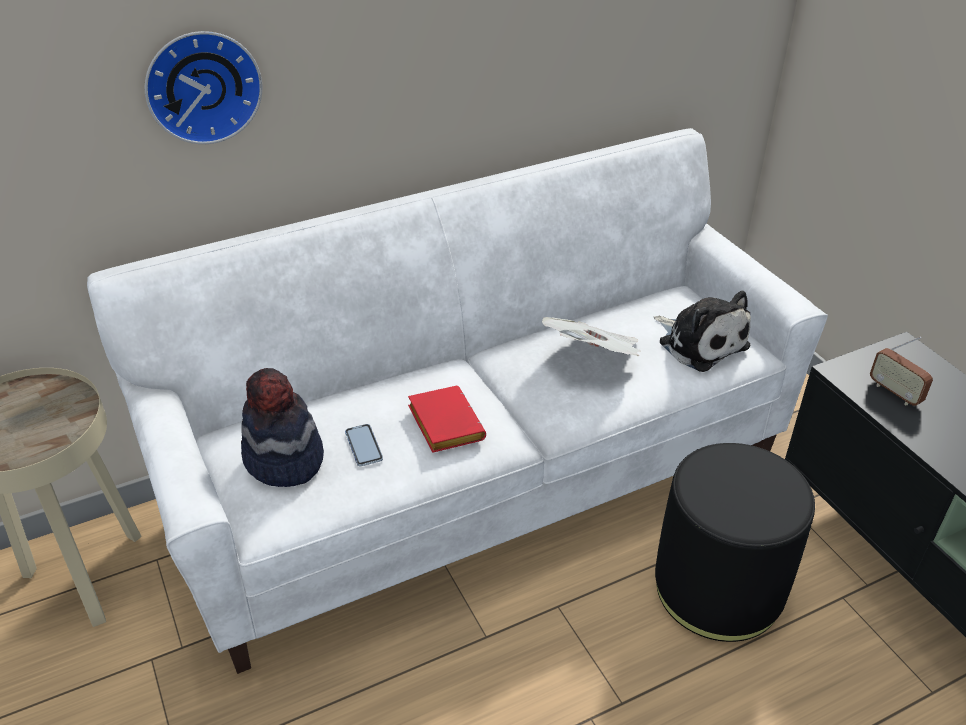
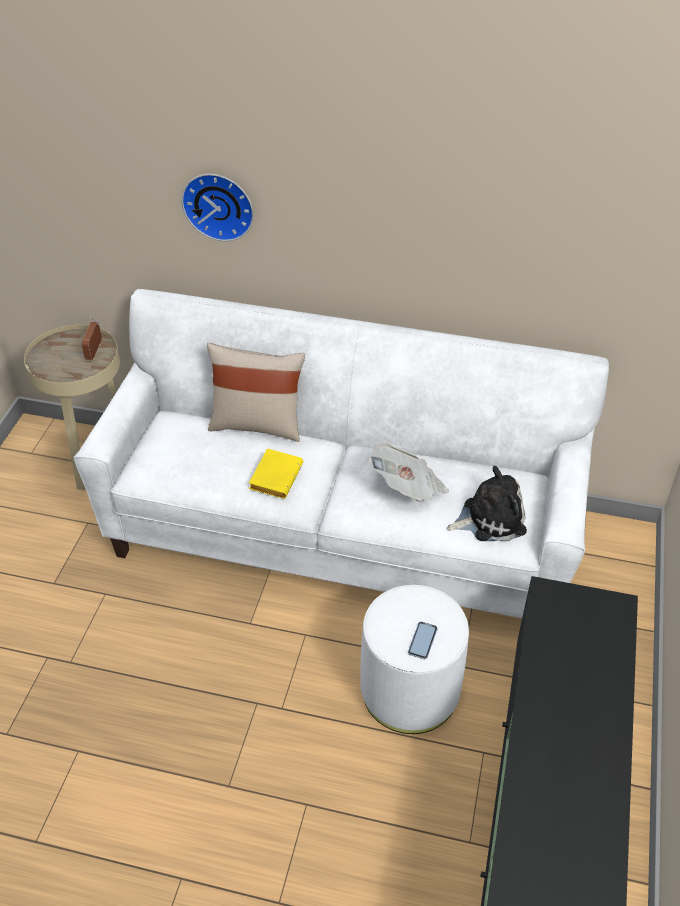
camera: 40 degrees right, 5 degrees up
hat [241,368,324,487] -> none
phone [345,424,383,466] -> phone moved to [408,622,438,659]
red book [408,386,486,453] -> yellow book [249,449,303,499]
plush toy [654,291,751,372] -> plush toy turned 105 degrees counterclockwise [447,466,527,541]
black ottoman [655,443,815,642] -> white ottoman [360,585,469,734]
radio [870,336,933,406] -> radio moved to [82,316,102,360]
none -> beige pillow [207,343,305,442]

